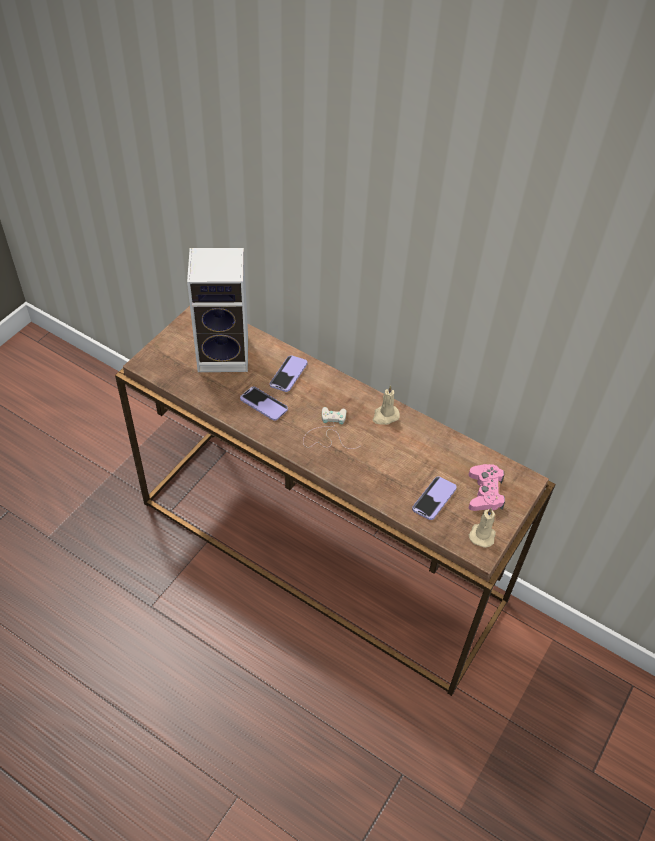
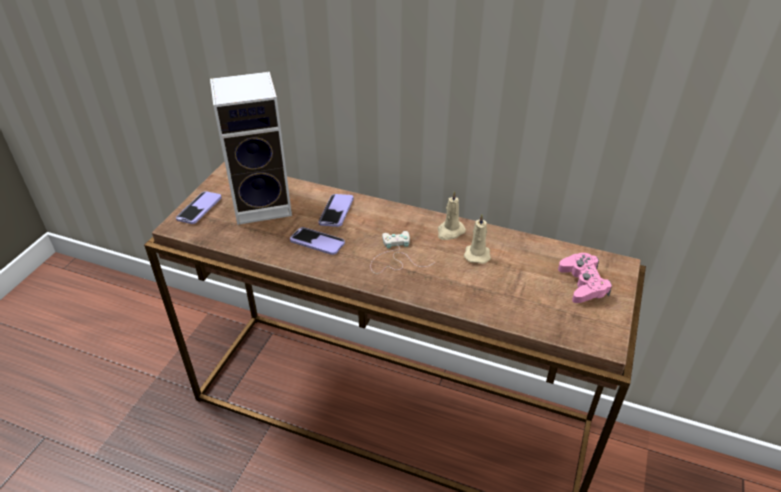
camera: 10 degrees left, 10 degrees down
phone [412,476,457,520] -> phone moved to [176,191,222,224]
beige candle [469,507,496,548] -> beige candle moved to [464,214,491,264]

